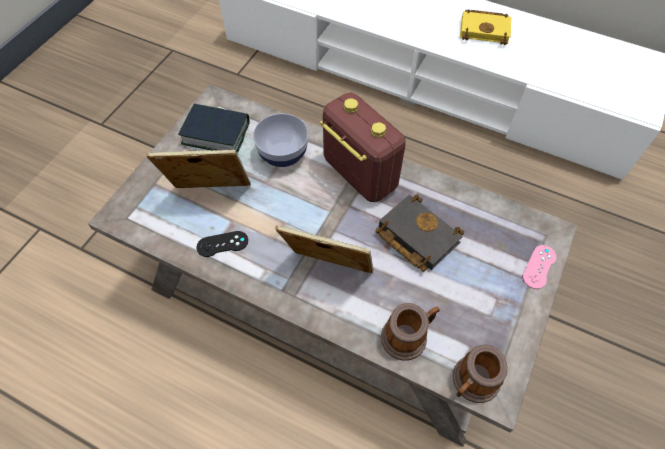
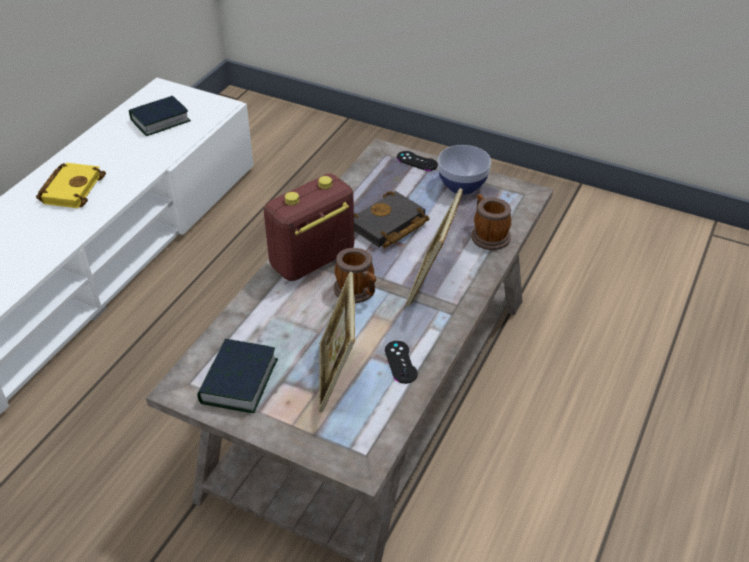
camera: 90 degrees left, 15 degrees down
bowl [253,114,308,167] -> bowl moved to [438,145,491,195]
mug [453,345,507,403] -> mug moved to [334,248,376,303]
pink game controller [522,245,557,289] -> black game controller [397,151,438,171]
none -> book [129,96,191,136]

